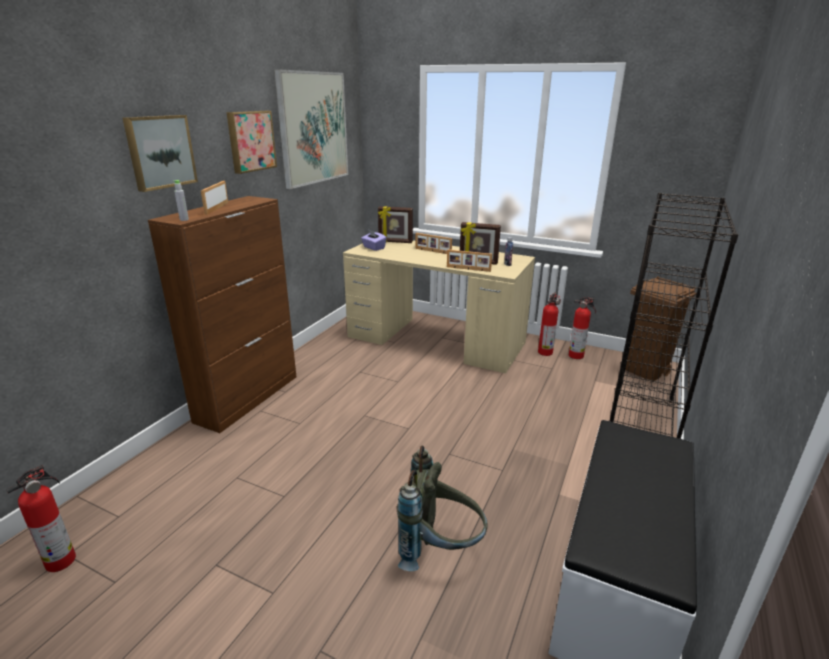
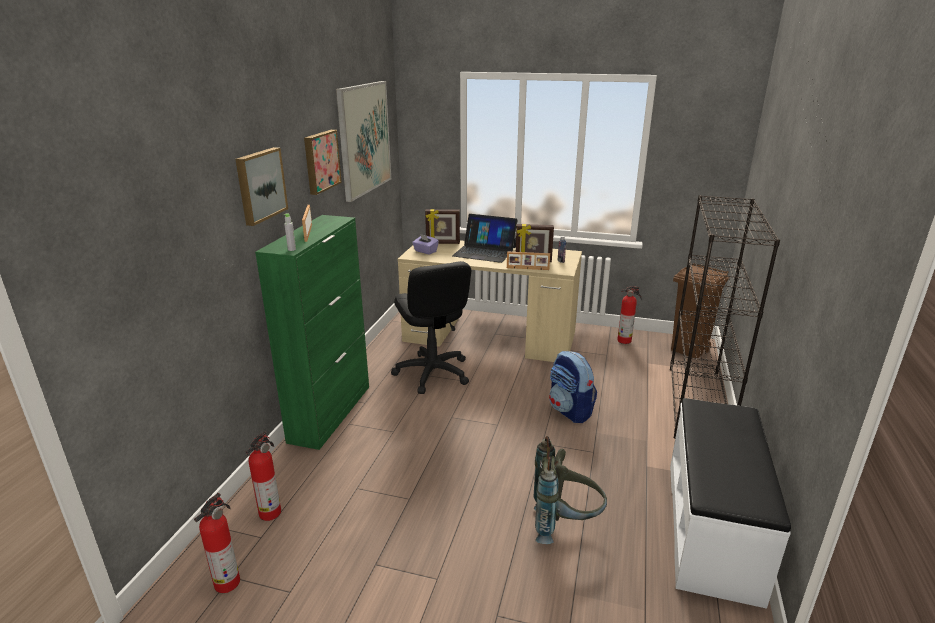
camera: 10 degrees left, 0 degrees up
brown cabinet [148,196,296,433] -> green cabinet [255,215,369,450]
picture frame [415,233,452,254] -> laptop [452,214,518,263]
fire extinguisher [538,292,561,356] -> fire extinguisher moved to [245,431,281,521]
none -> black office chair [391,261,471,394]
none -> backpack [549,351,597,423]

